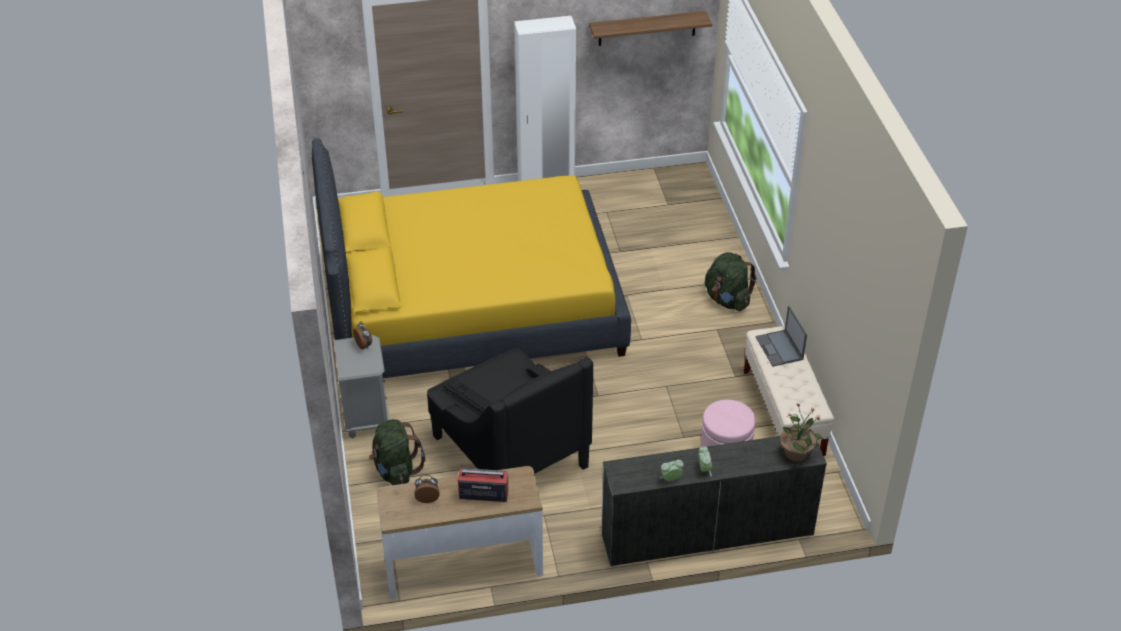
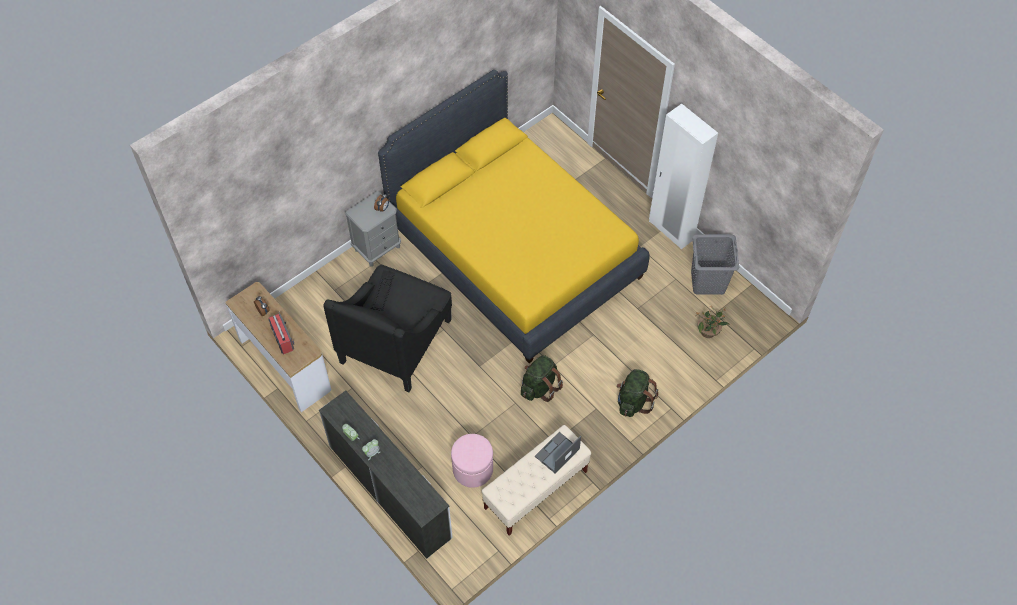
camera: 60 degrees right, 15 degrees up
green backpack [369,419,425,485] -> green backpack moved to [521,355,563,402]
shelf [589,11,712,46] -> none
potted plant [780,403,822,462] -> potted plant moved to [696,306,729,338]
none -> grey laundry basket [691,234,739,295]

